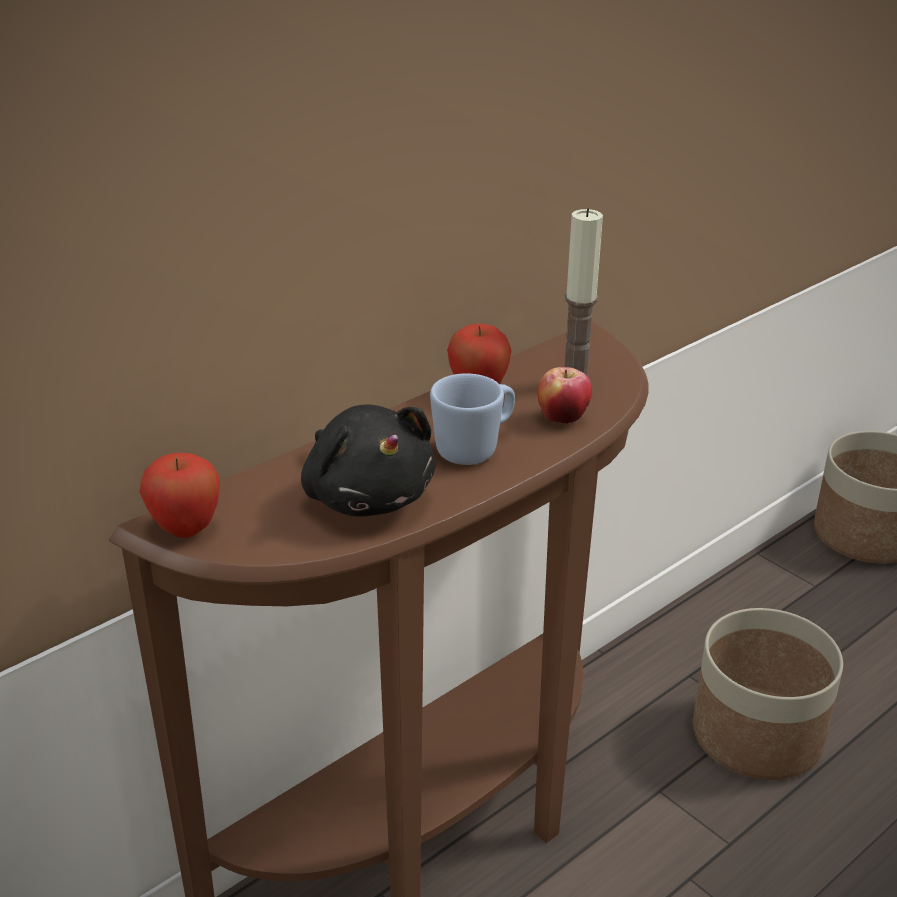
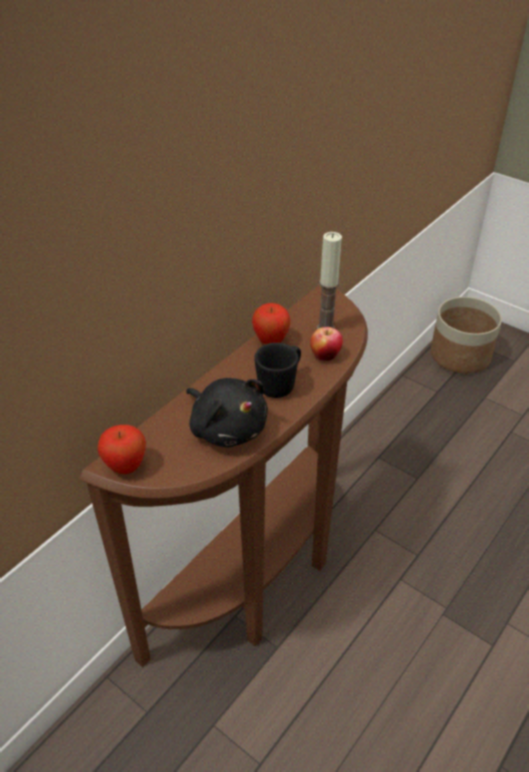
camera: 10 degrees left, 10 degrees up
blue mug [430,373,515,465] -> black mug [254,343,301,398]
planter [693,608,843,780] -> none

